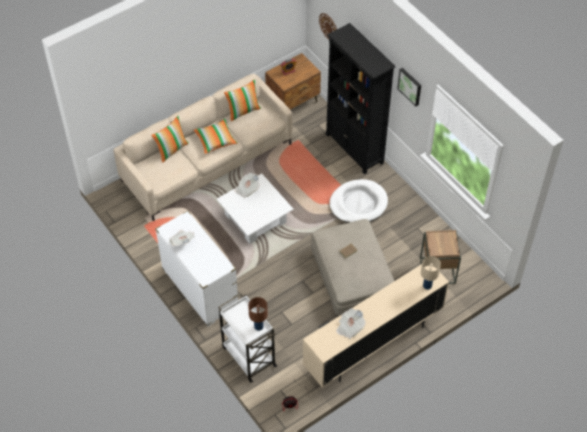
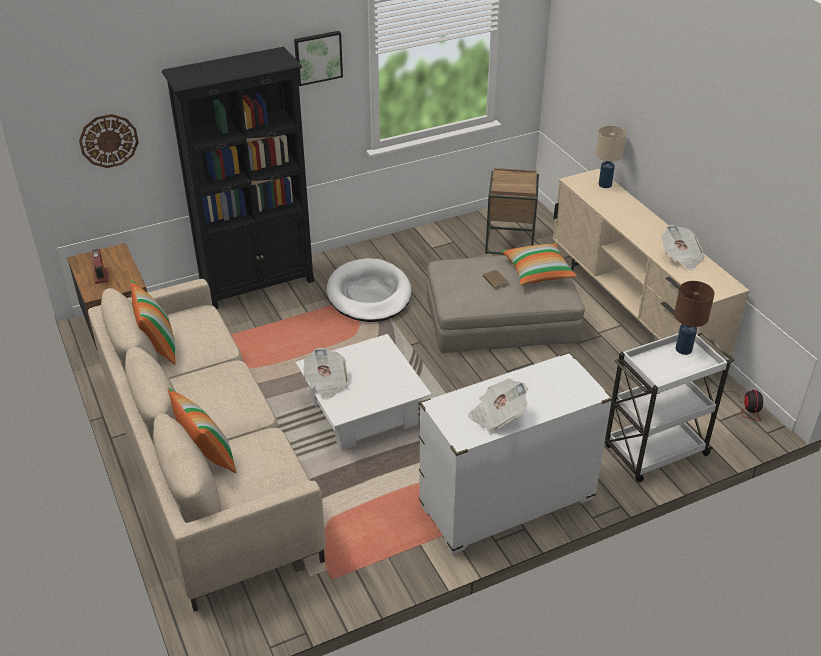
camera: 80 degrees left, 15 degrees down
pillow [194,119,238,154] -> pillow moved to [501,243,577,285]

